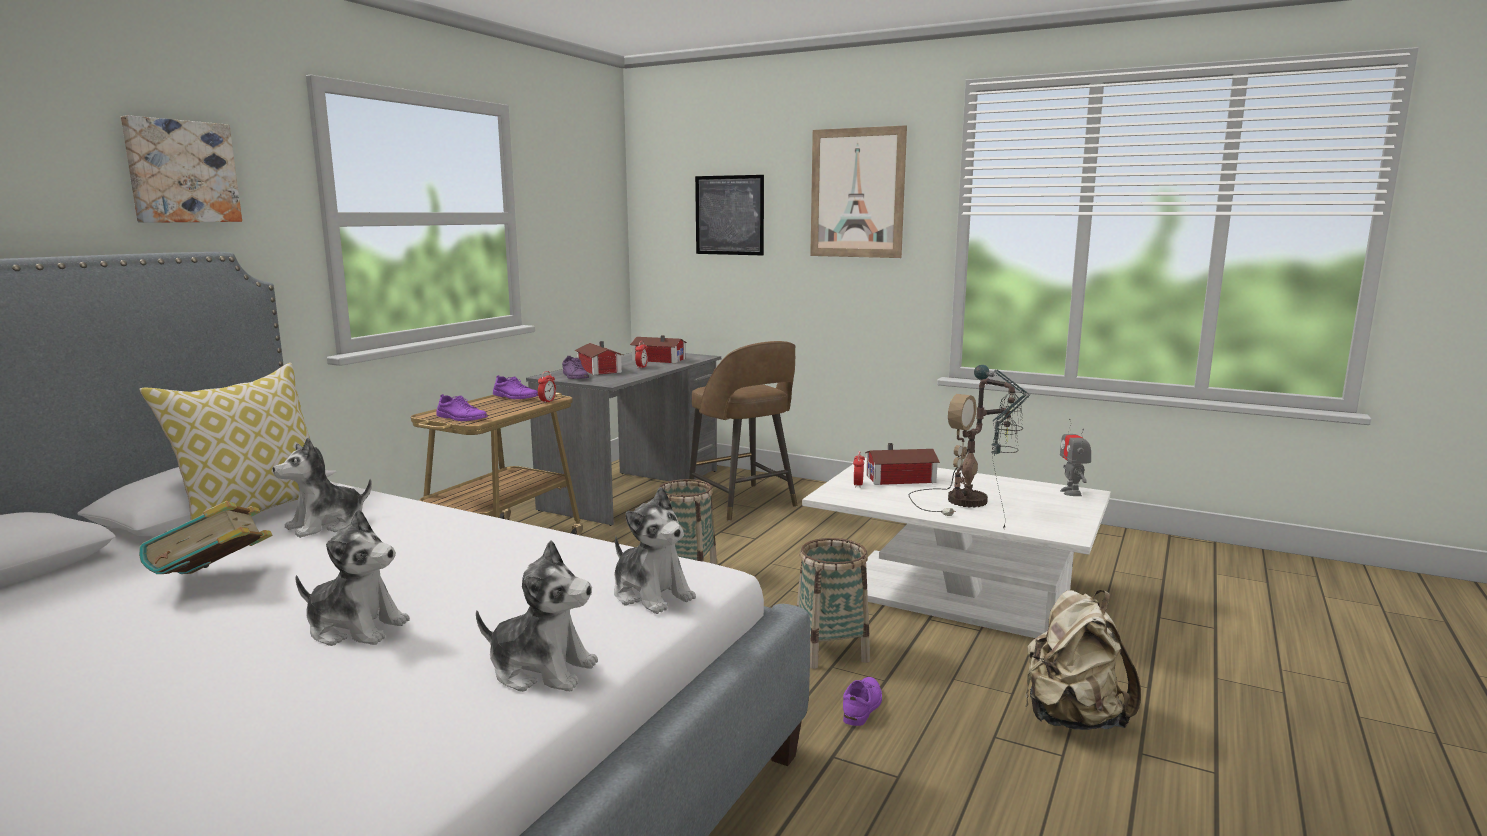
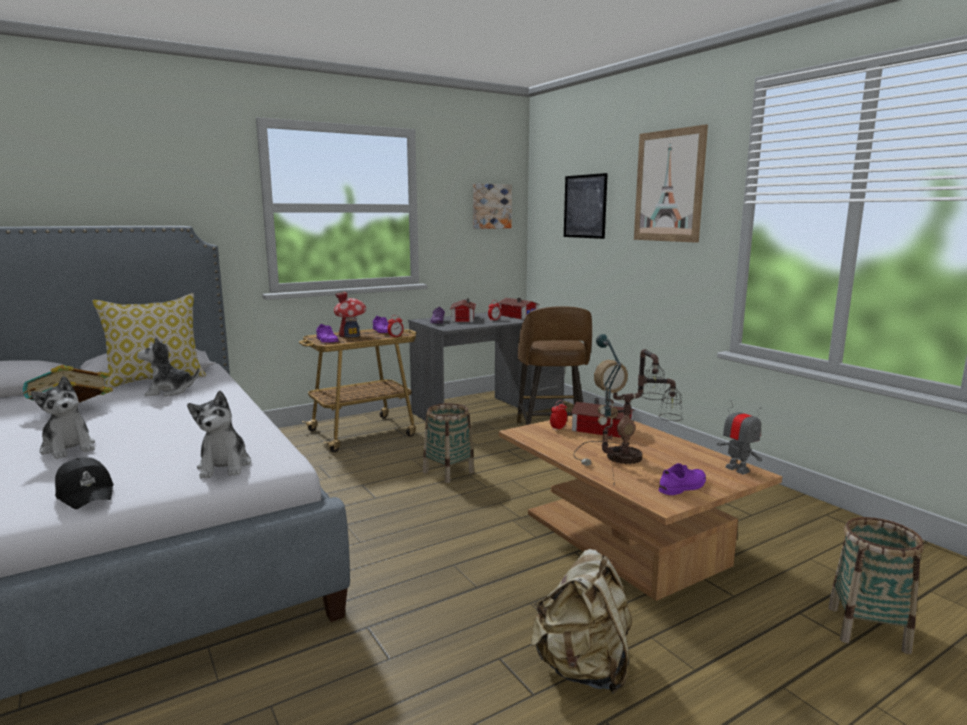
camera: 30 degrees right, 0 degrees up
picture [121,115,242,223] -> picture moved to [473,184,512,229]
plush toy [476,540,598,692] -> black cap [55,457,114,509]
basket [797,538,870,669] -> basket moved to [828,517,924,654]
white coffee table [802,458,1111,638] -> brown coffee table [499,415,782,601]
purple shoe [843,677,882,726] -> purple shoe moved to [659,463,706,495]
toy robot [1060,419,1091,496] -> toy robot turned 120 degrees clockwise [717,400,762,475]
none -> toy house [334,292,366,337]

